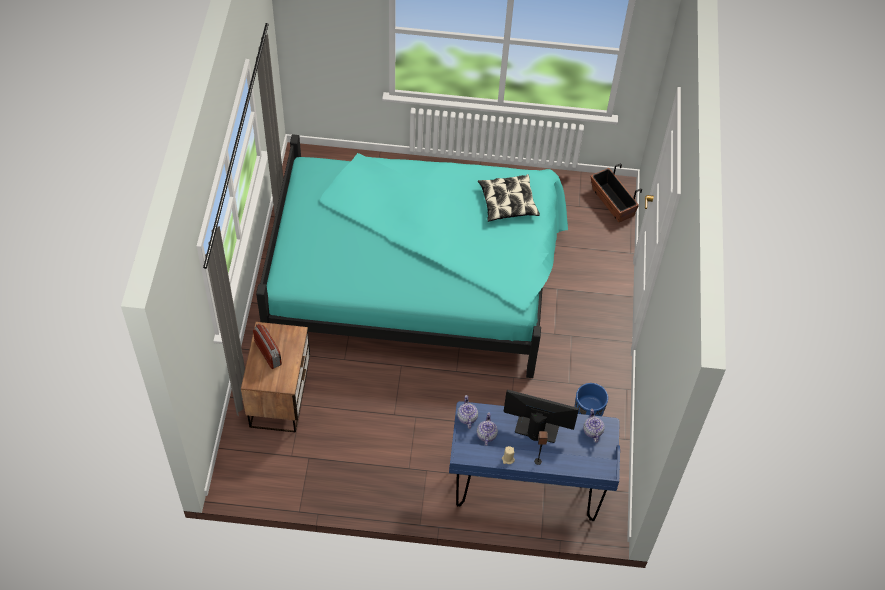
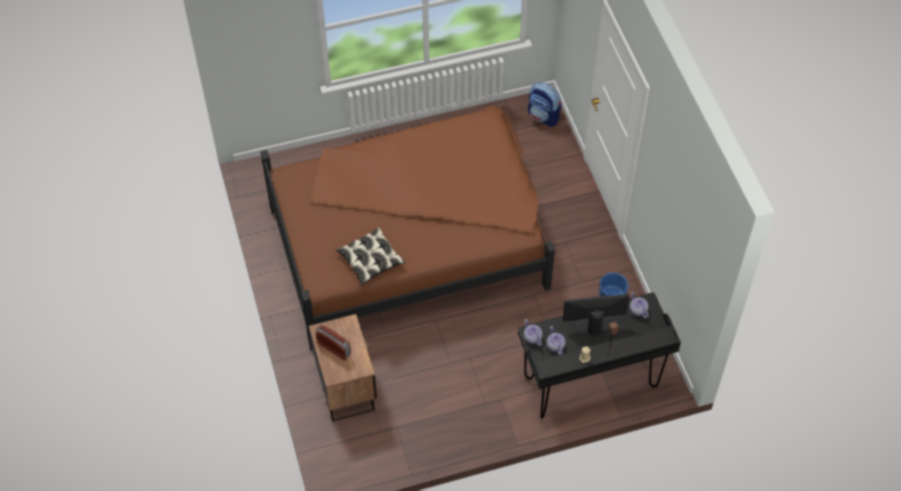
camera: 20 degrees left, 0 degrees up
turquoise bed [256,134,568,378] -> brown bed [260,105,555,351]
blue desk [449,401,620,521] -> black desk [518,293,681,418]
pillow [478,174,540,222] -> pillow moved to [336,227,405,285]
planter [590,163,642,222] -> backpack [528,82,562,127]

